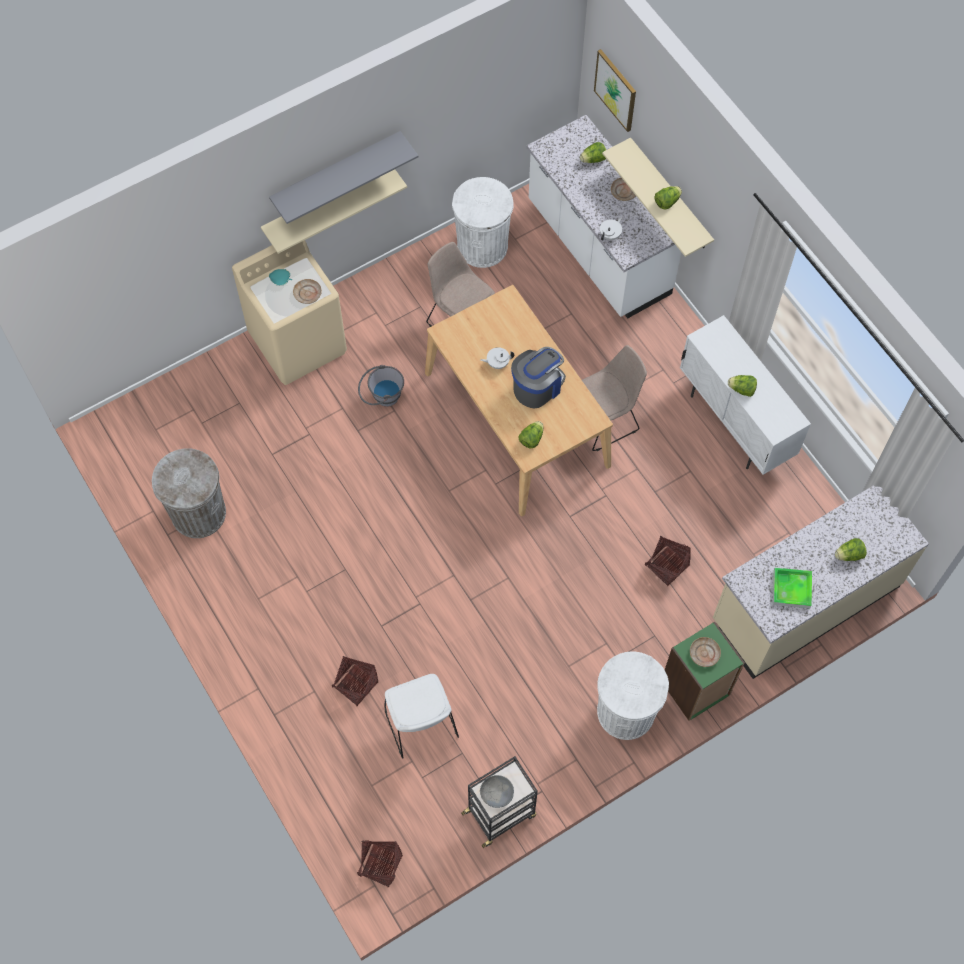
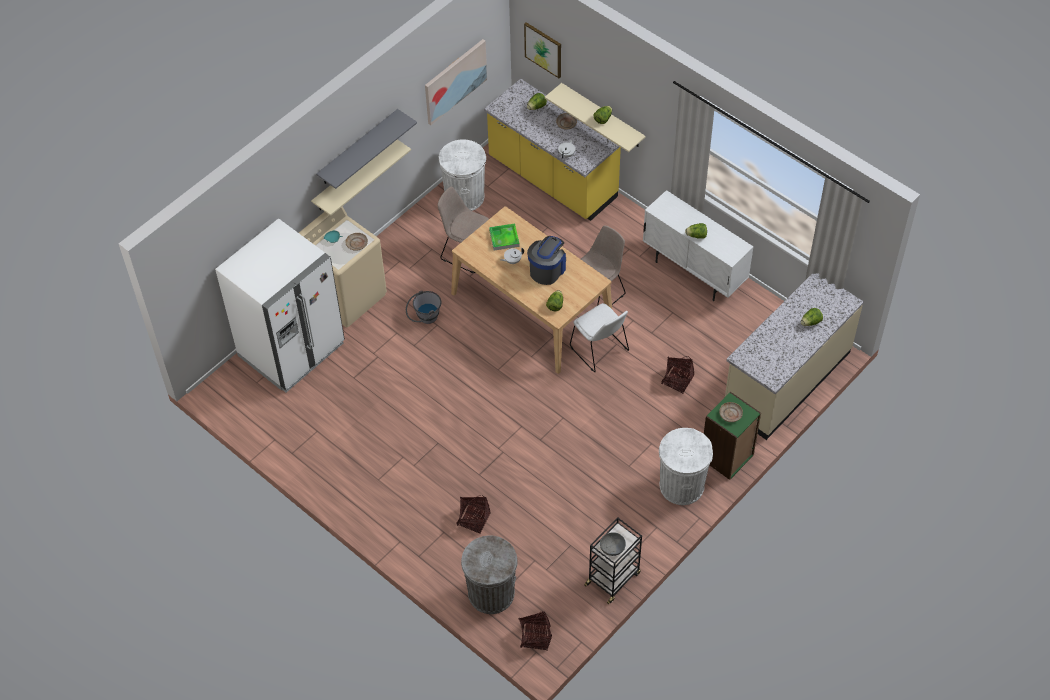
camera: 15 degrees left, 10 degrees down
grey trash can [152,448,226,538] -> grey trash can moved to [461,535,518,614]
white chair [385,674,459,759] -> white chair moved to [570,303,629,372]
white counter [527,115,681,319] -> yellow counter [484,79,621,221]
tray [773,568,812,608] -> tray moved to [489,224,520,251]
none -> white fridge [215,218,345,392]
none -> picture [425,39,487,125]

